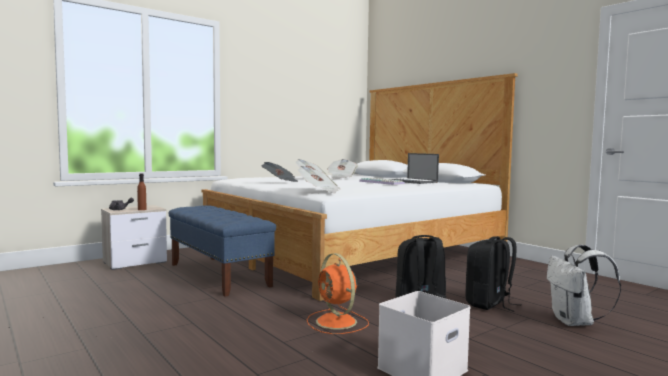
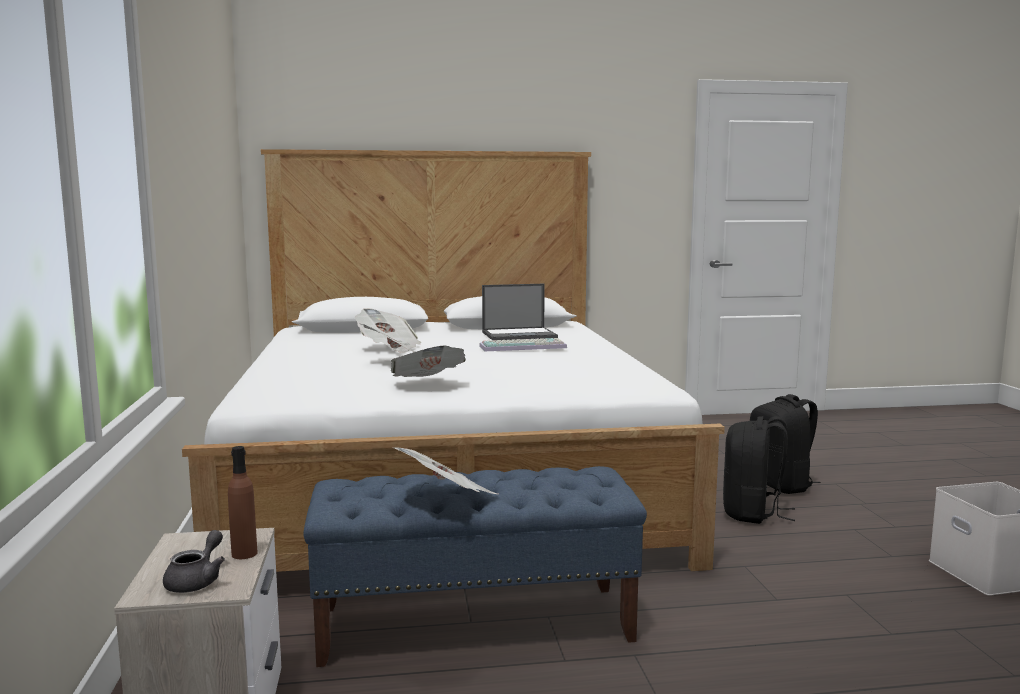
camera: 60 degrees left, 5 degrees up
newspaper [298,166,341,193] -> newspaper moved to [392,447,498,494]
orange fan [307,253,369,334] -> none
white backpack [547,244,621,326] -> none

